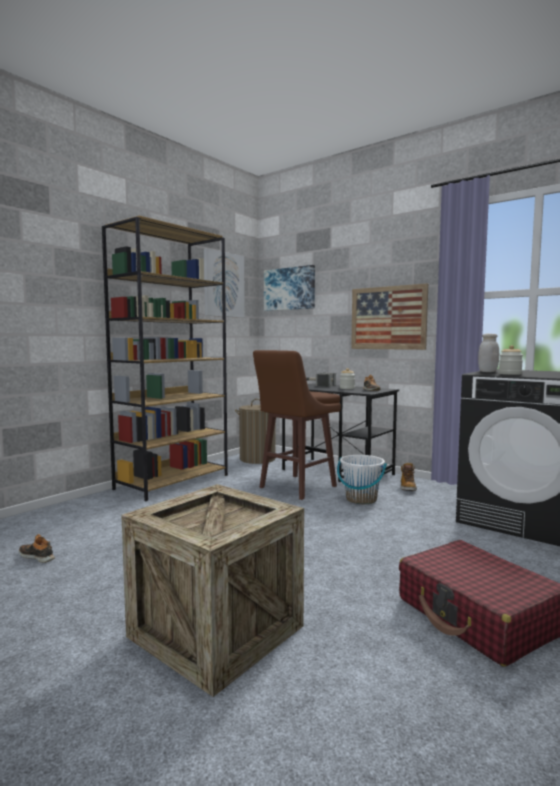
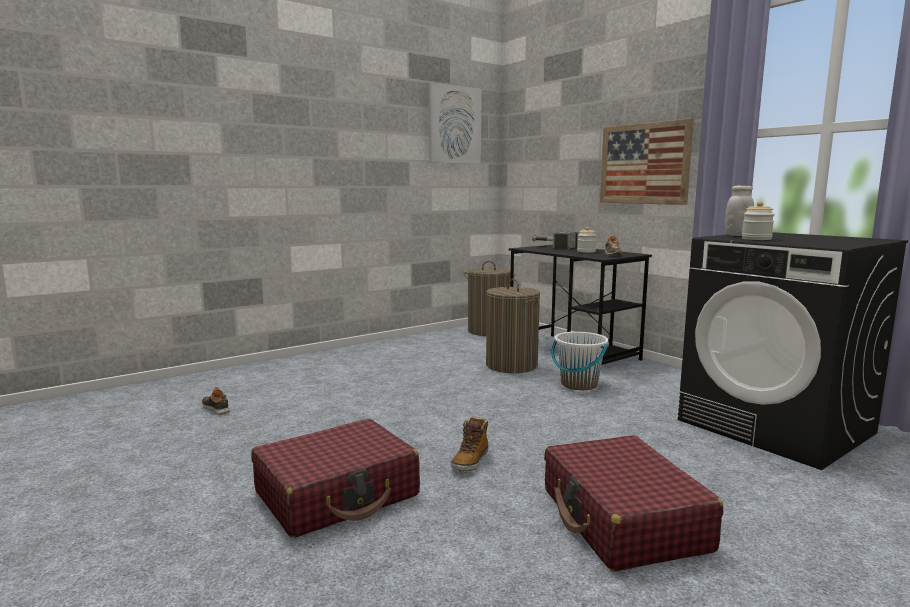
camera: 15 degrees right, 5 degrees up
brown bookcase [102,216,228,501] -> none
crate [121,484,304,697] -> red suitcase [251,419,420,538]
brown stool [253,350,341,500] -> laundry basket [486,279,540,373]
picture [264,265,315,311] -> none
boot [401,462,417,491] -> boot moved to [451,416,489,471]

